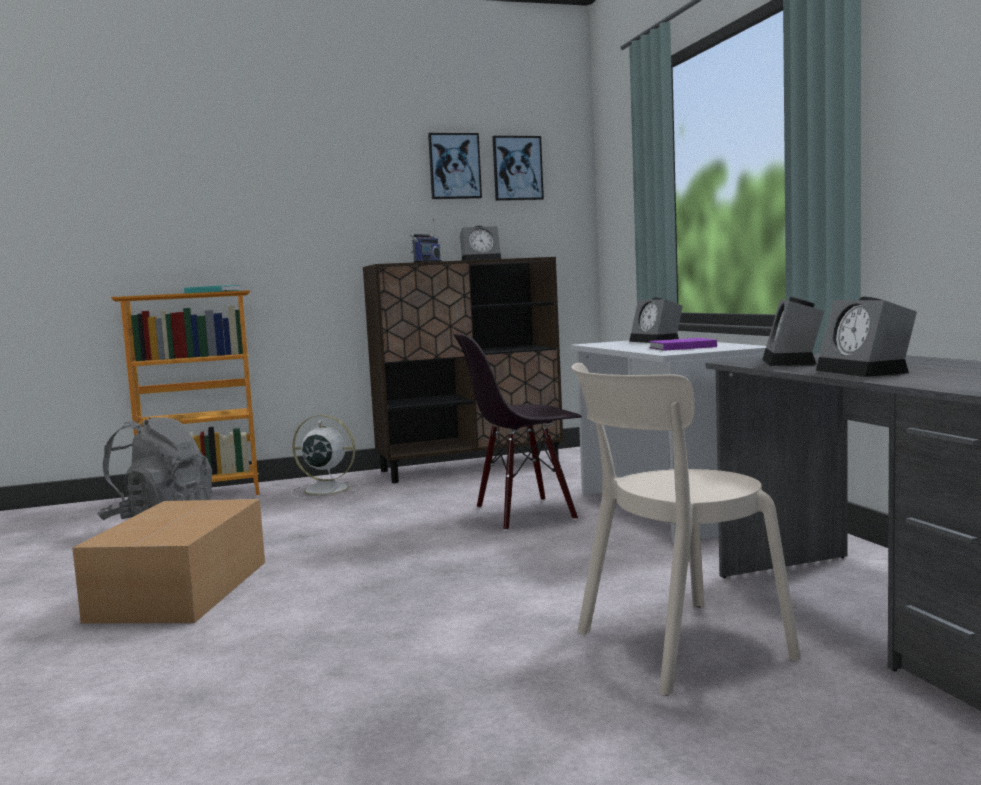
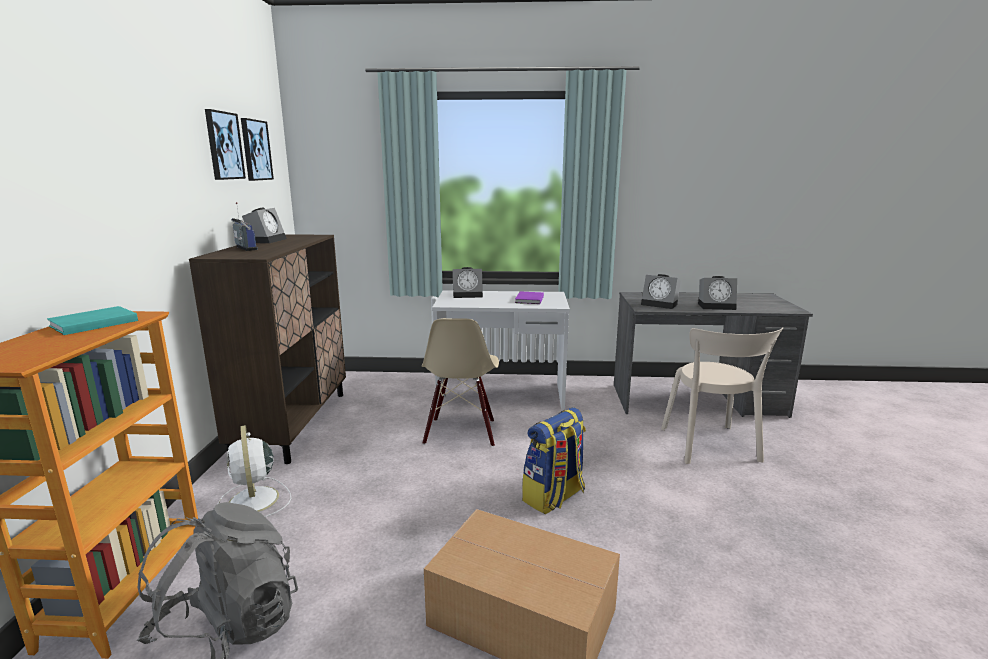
camera: 70 degrees left, 10 degrees up
white fan [291,415,360,498] -> white fan turned 60 degrees counterclockwise [218,425,291,517]
black chair [453,334,582,531] -> beige chair [422,318,499,447]
none -> backpack [522,407,586,514]

